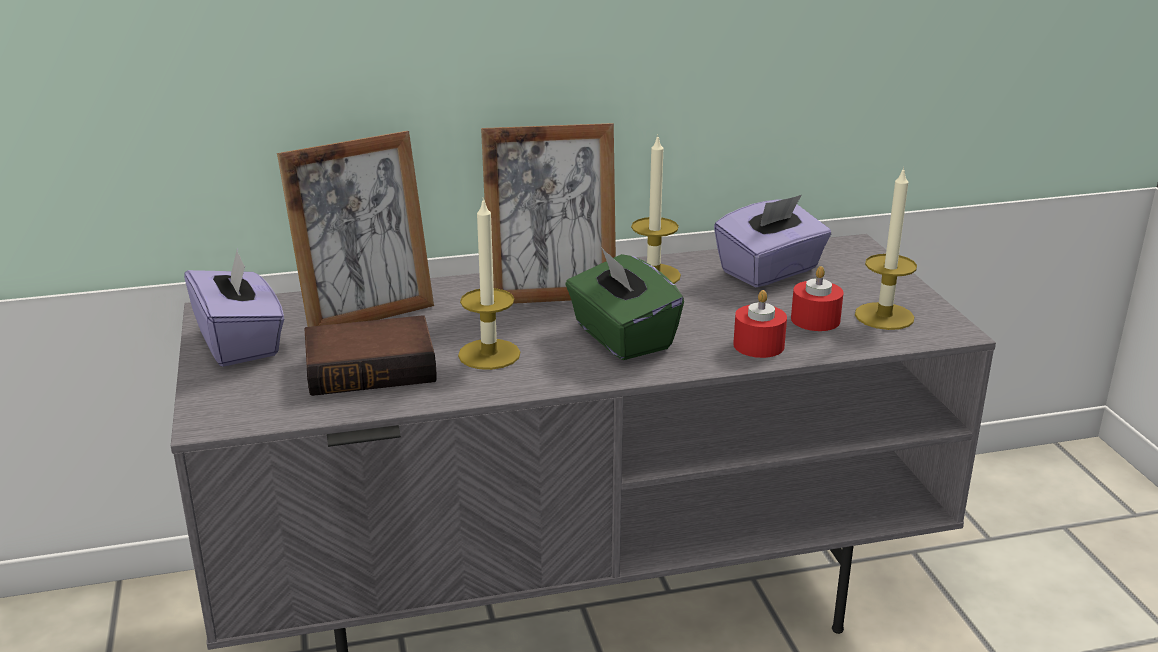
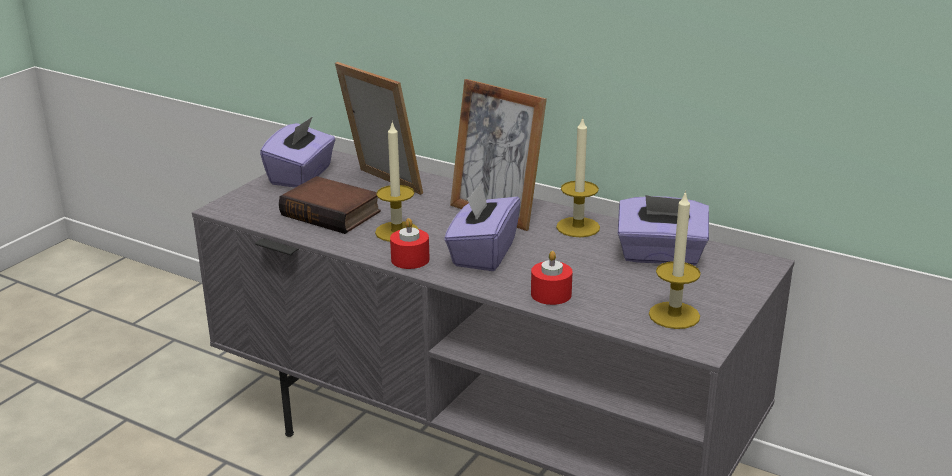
camera: 45 degrees right, 0 degrees up
picture frame [277,131,434,327] -> picture frame turned 150 degrees counterclockwise [335,62,423,195]
green tissue box [565,248,684,360] -> purple tissue box [444,183,521,271]
red candle [791,266,844,331] -> red candle moved to [390,218,430,269]

